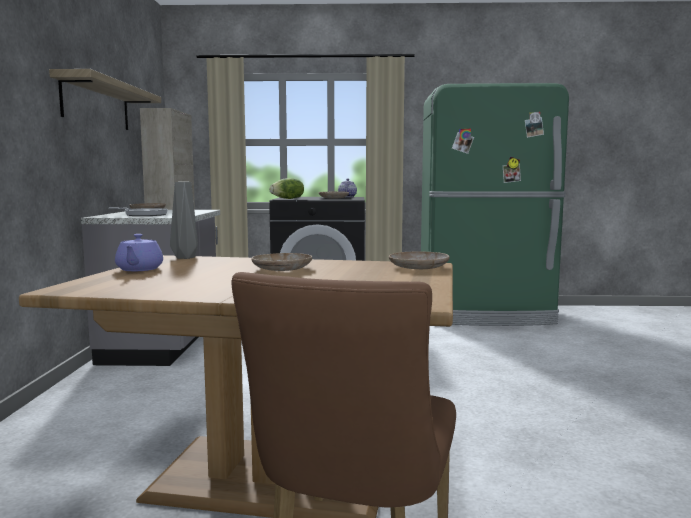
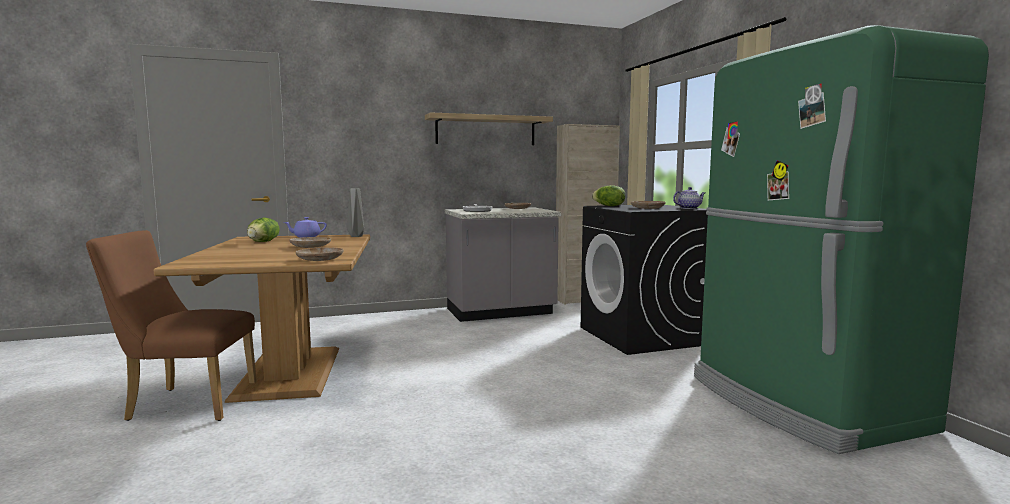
camera: 70 degrees right, 0 degrees up
none -> lettuce [247,217,280,242]

